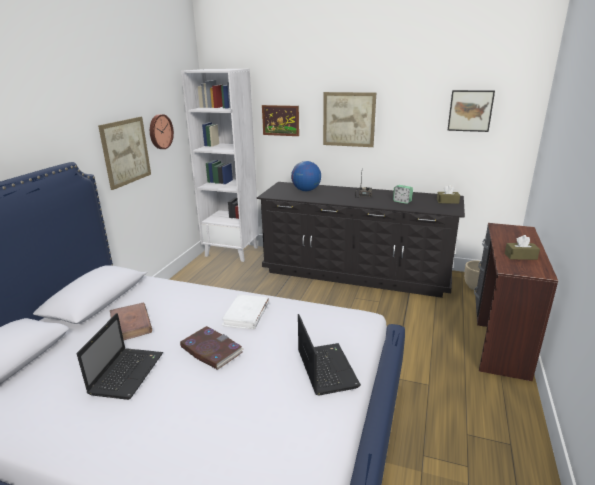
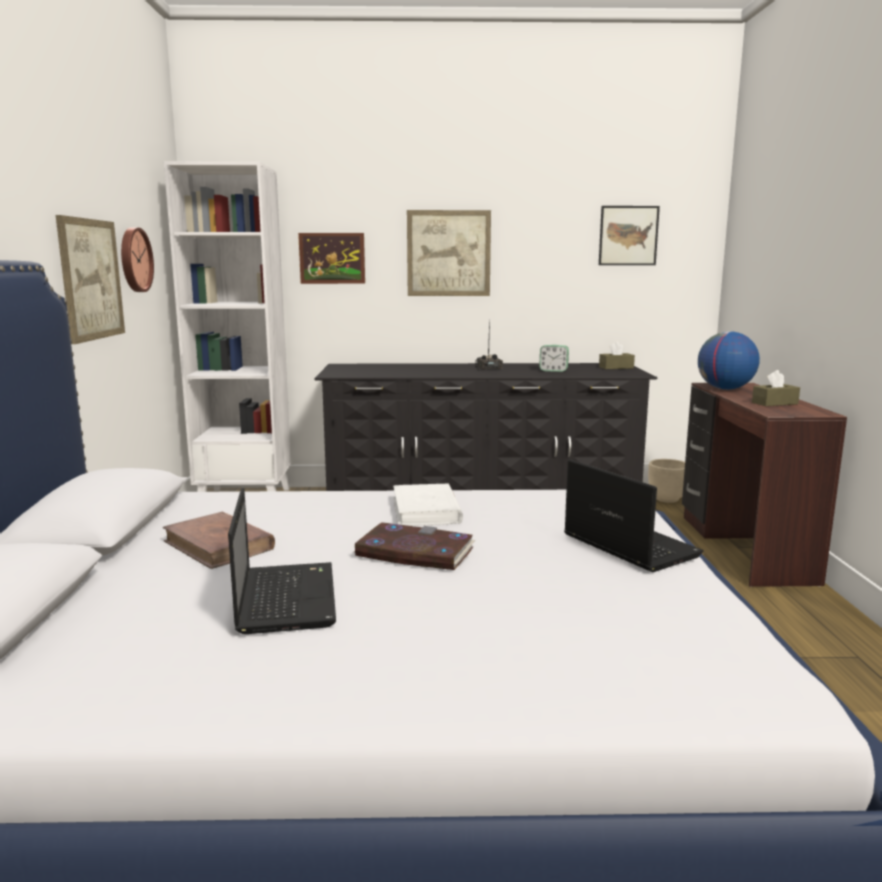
camera: 20 degrees left, 10 degrees down
globe [291,161,321,191] -> globe moved to [698,331,760,390]

